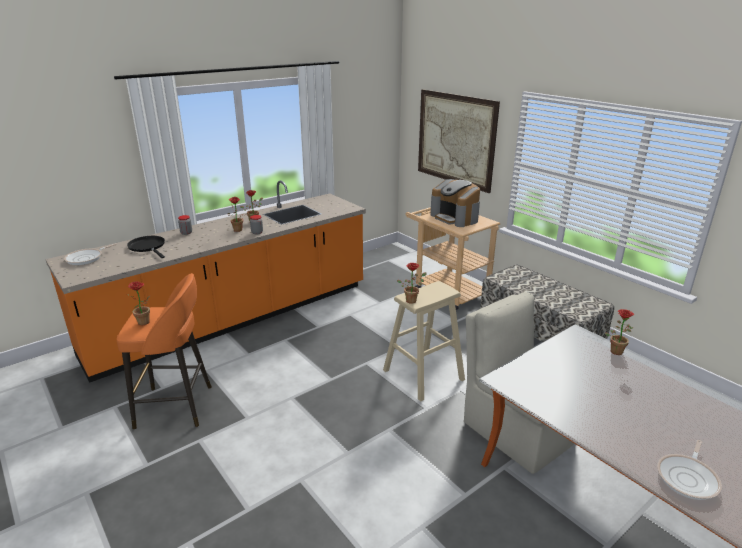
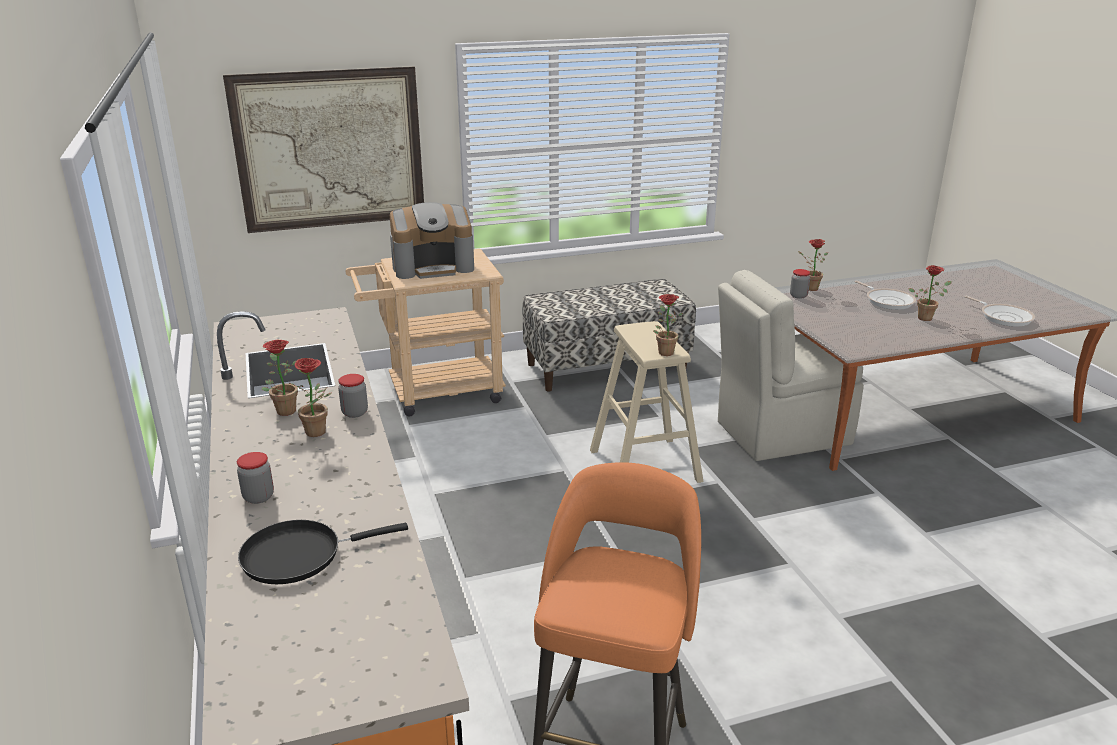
camera: 70 degrees left, 0 degrees up
frying pan [64,244,117,265] -> frying pan moved to [854,281,916,310]
potted plant [127,281,150,325] -> potted plant moved to [908,265,952,321]
none -> jar [790,269,810,299]

